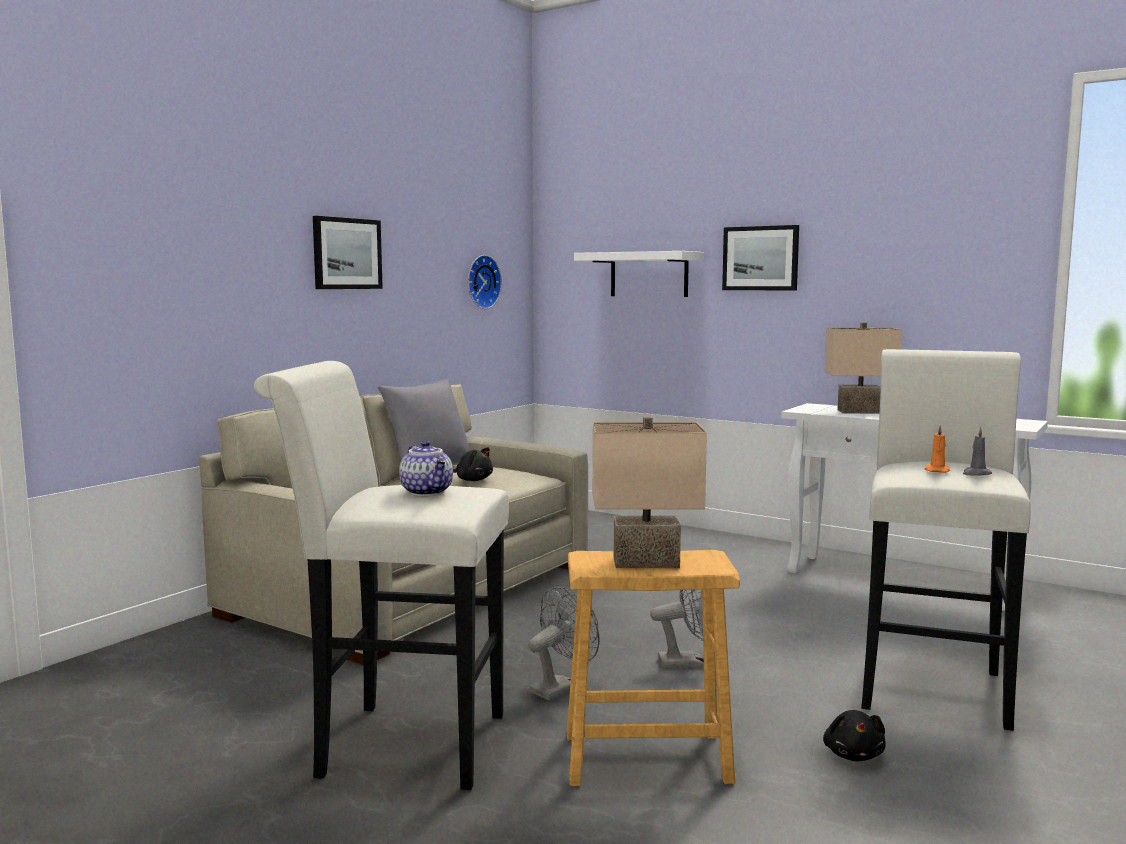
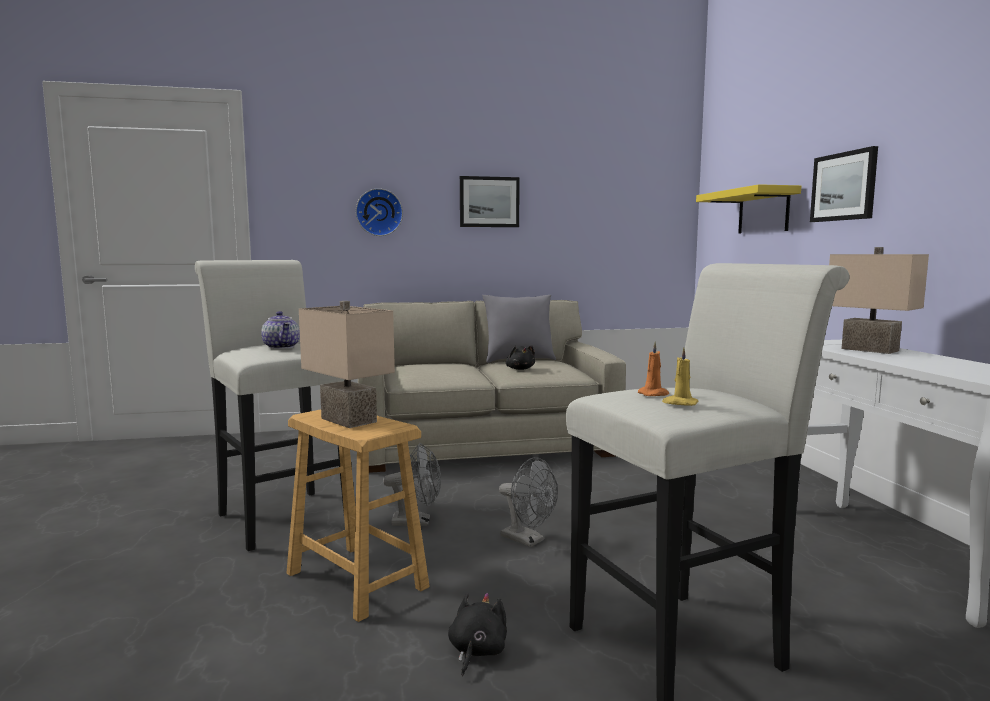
camera: 45 degrees right, 0 degrees up
teapot [399,440,453,496] -> teapot turned 45 degrees counterclockwise [261,311,300,349]
wall clock [468,255,502,309] -> wall clock moved to [356,188,403,236]
white shelf [574,251,704,297] -> yellow shelf [696,184,801,234]
black plush toy [823,710,886,761] -> black plush toy turned 150 degrees clockwise [448,593,507,677]
grey candle [963,427,992,476] -> yellow candle [662,347,699,406]

